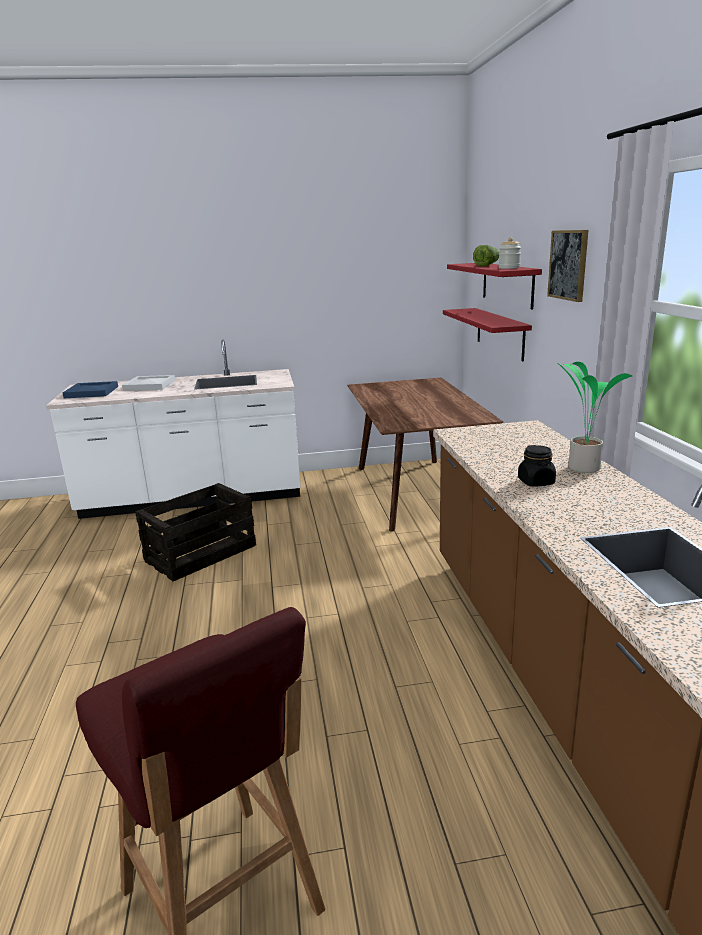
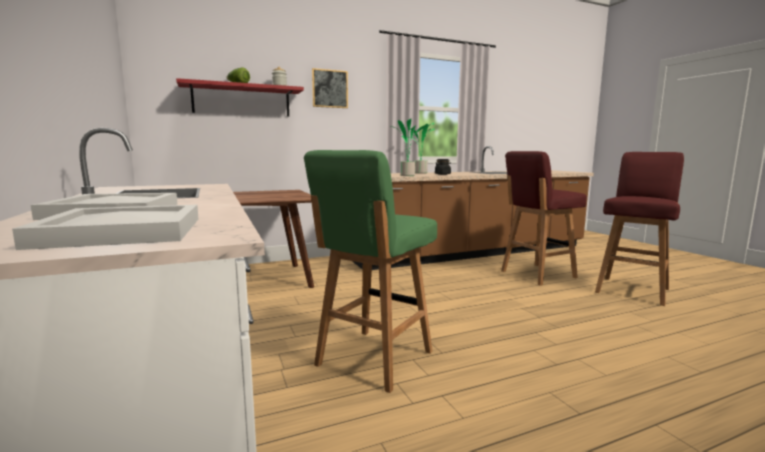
camera: 105 degrees left, 10 degrees down
blue tray [63,381,118,398] -> white tray [12,205,198,250]
crate [135,483,256,581] -> green stool [304,150,437,393]
red shelf [443,308,532,361] -> none
none -> potted plant [390,119,427,176]
none -> red stool [501,151,587,286]

